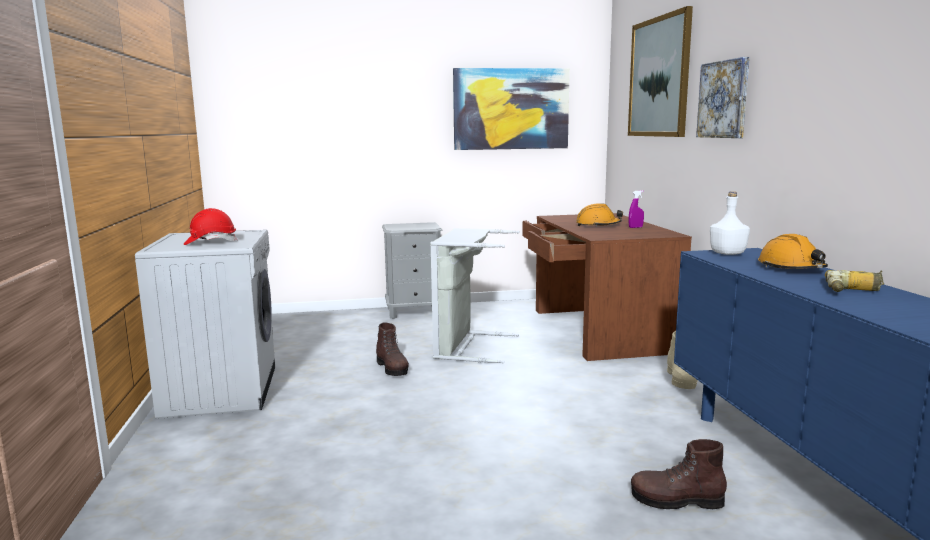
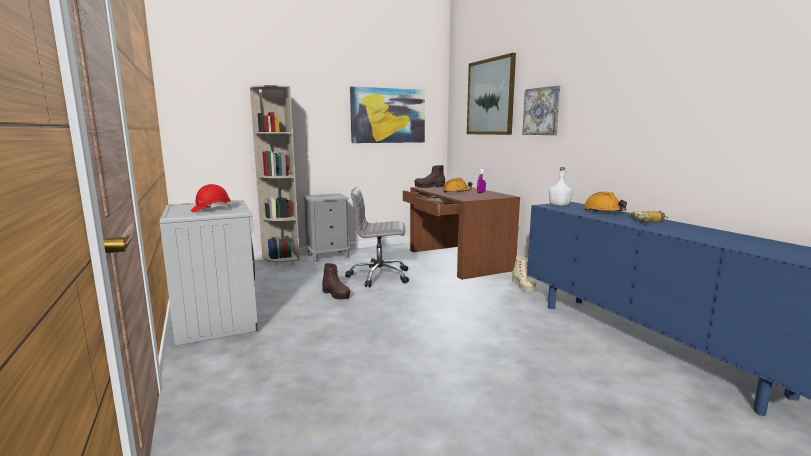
camera: 15 degrees left, 0 degrees up
grey laundry basket [430,228,520,363] -> grey office chair [345,187,409,287]
brown boot [631,439,727,509] -> brown boot moved to [415,165,445,188]
none -> beige bookcase [250,85,300,265]

